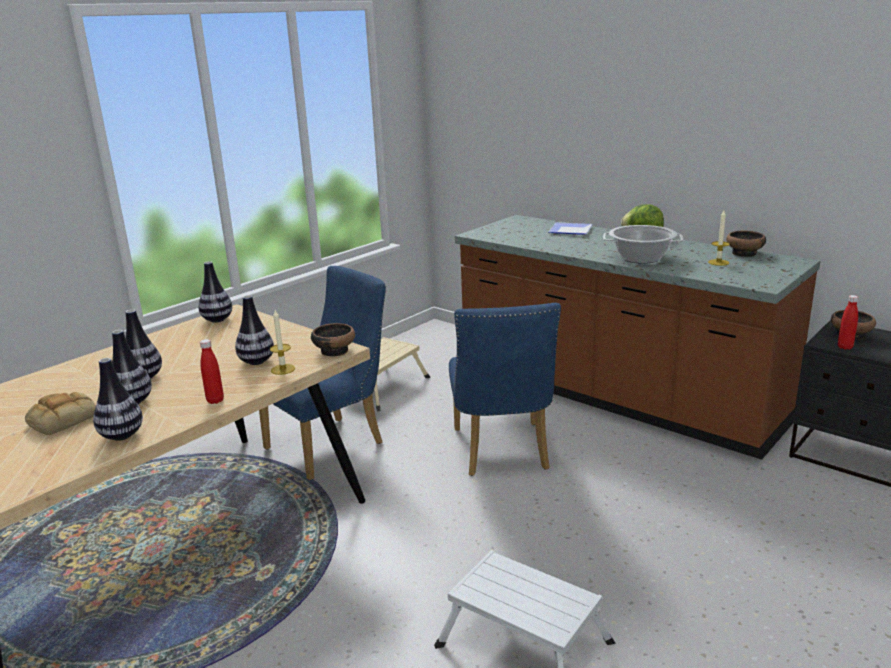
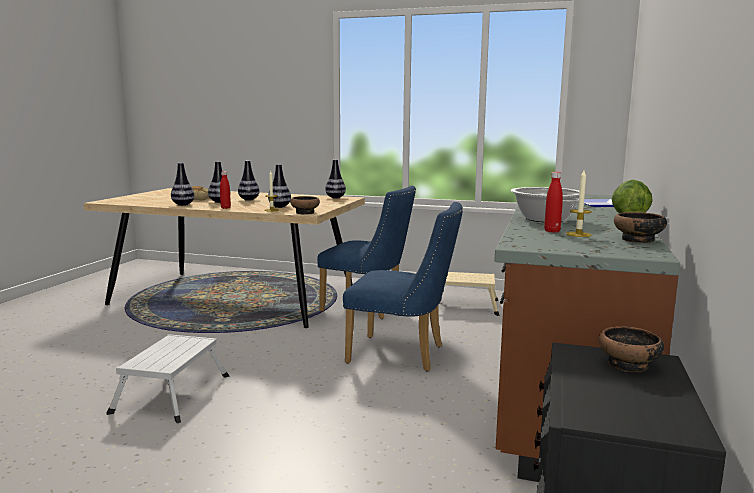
camera: 65 degrees right, 10 degrees down
blue chair [449,303,561,476] -> blue chair turned 135 degrees counterclockwise [343,202,463,372]
red bottle [838,295,859,350] -> red bottle moved to [544,172,563,233]

